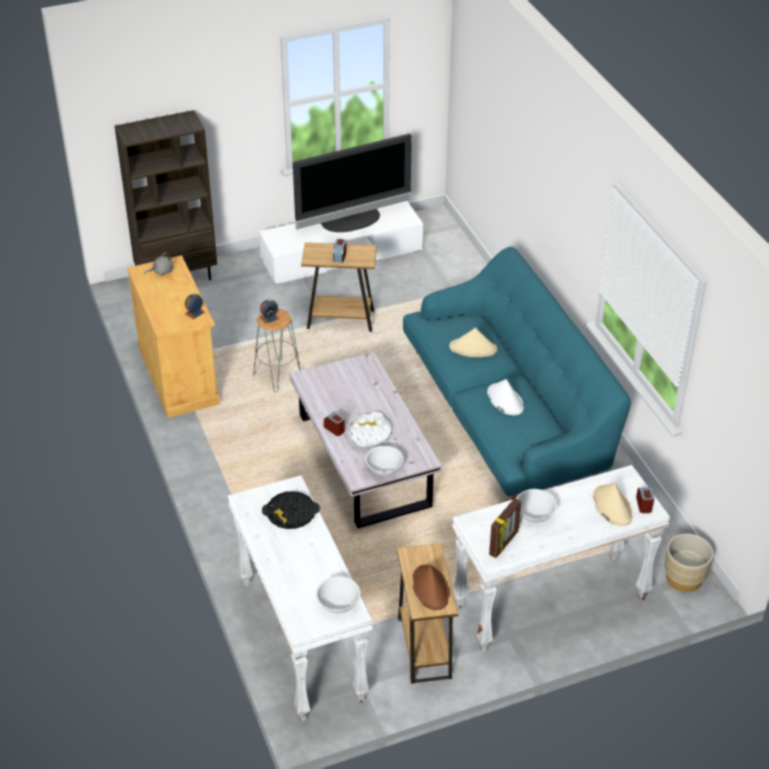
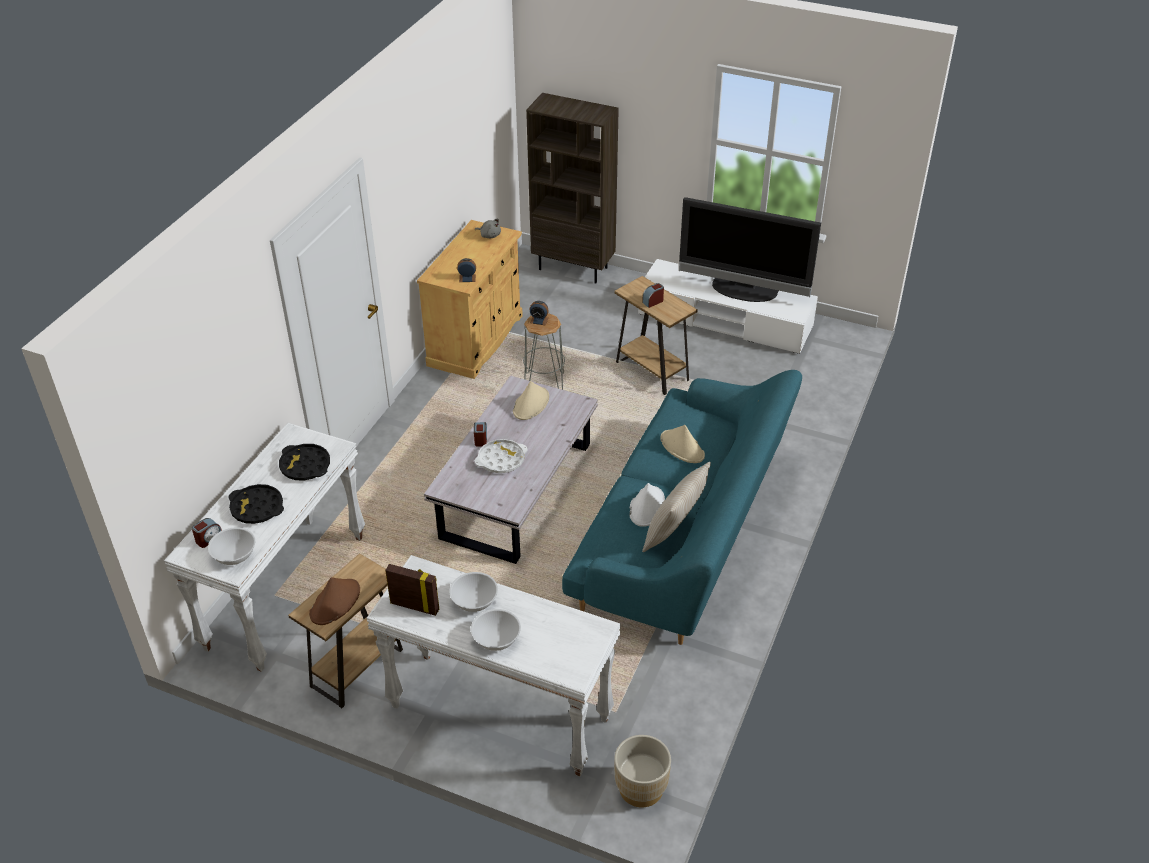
camera: 45 degrees right, 0 degrees up
white bowl [365,446,404,476] -> white bowl moved to [471,609,521,651]
picture frame [489,498,521,558] -> picture frame turned 150 degrees counterclockwise [385,564,439,616]
beige hat [593,483,633,526] -> beige hat moved to [513,381,549,420]
alarm clock [636,487,654,513] -> alarm clock moved to [192,518,222,548]
none -> black tray [228,484,284,524]
none -> beige pillow [642,462,711,552]

